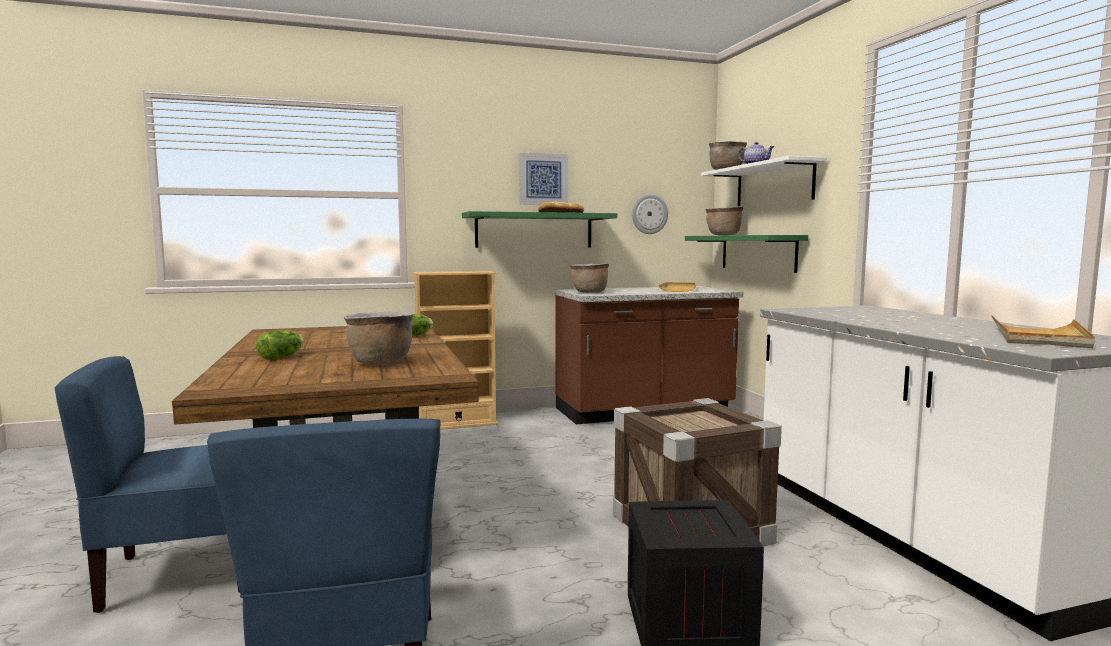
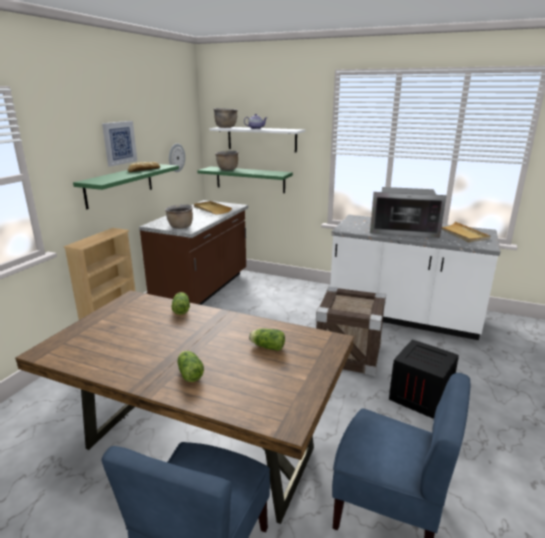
camera: 50 degrees left, 15 degrees up
brown cooking pot [344,312,413,365] -> lettuce [249,328,285,351]
none -> microwave [370,187,446,238]

